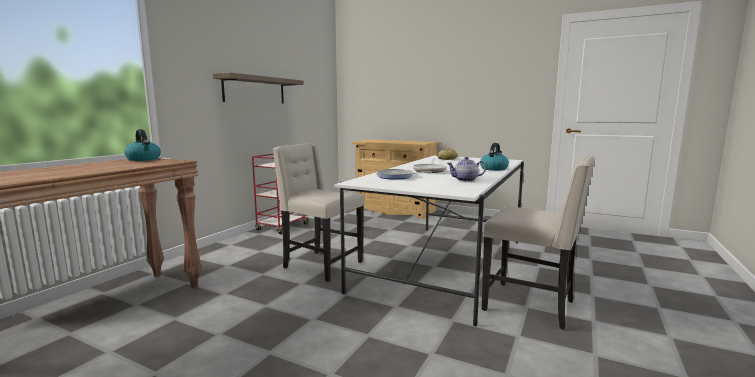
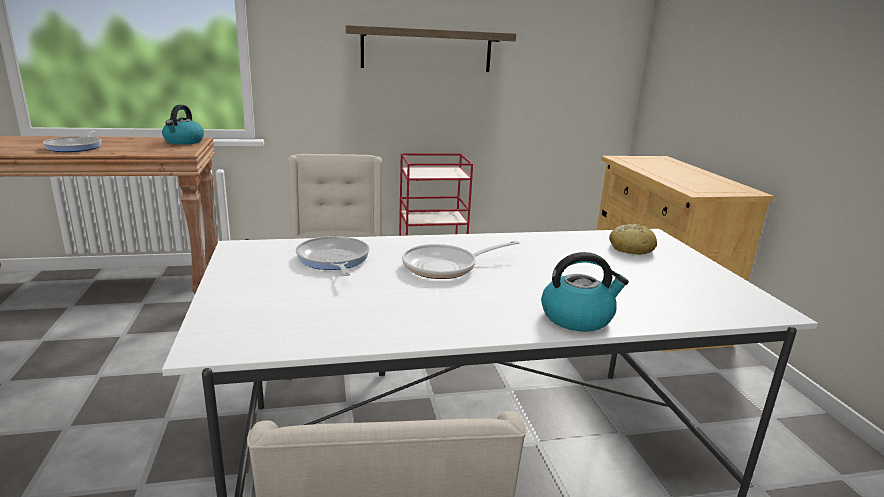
camera: 50 degrees right, 10 degrees up
teapot [447,157,486,182] -> none
none -> frying pan [43,130,101,152]

